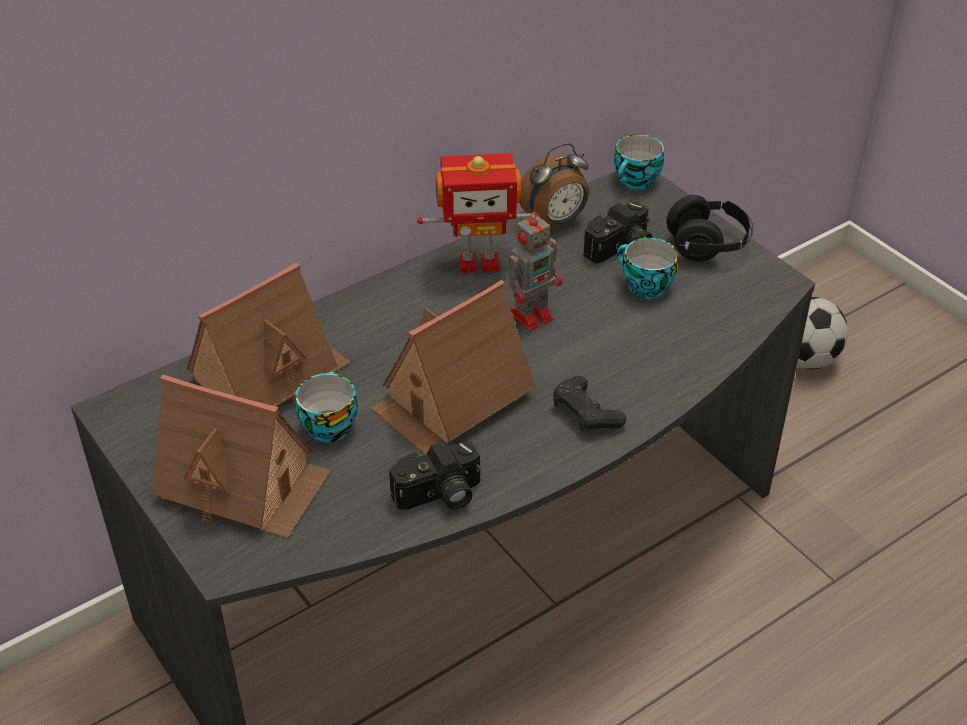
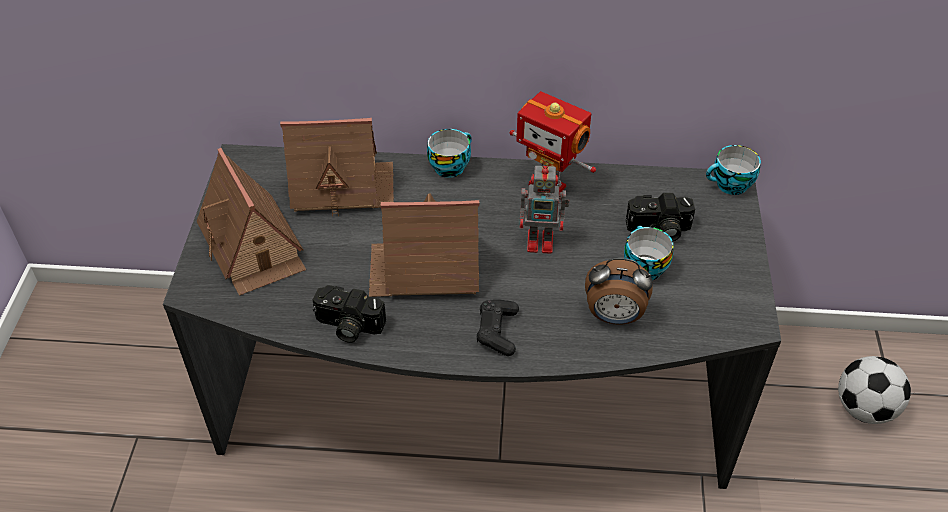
camera: 40 degrees right, 5 degrees up
cup [295,372,358,442] -> cup moved to [427,129,472,178]
alarm clock [520,143,589,226] -> alarm clock moved to [585,258,653,325]
black headphones [667,195,753,262] -> none

